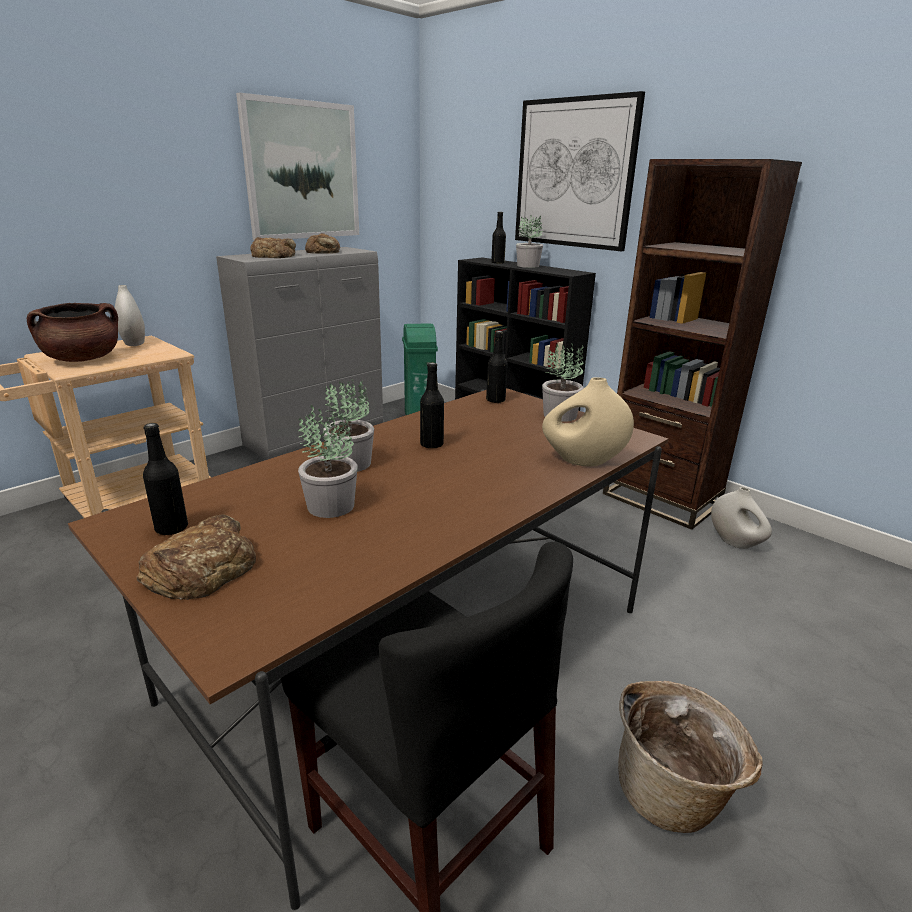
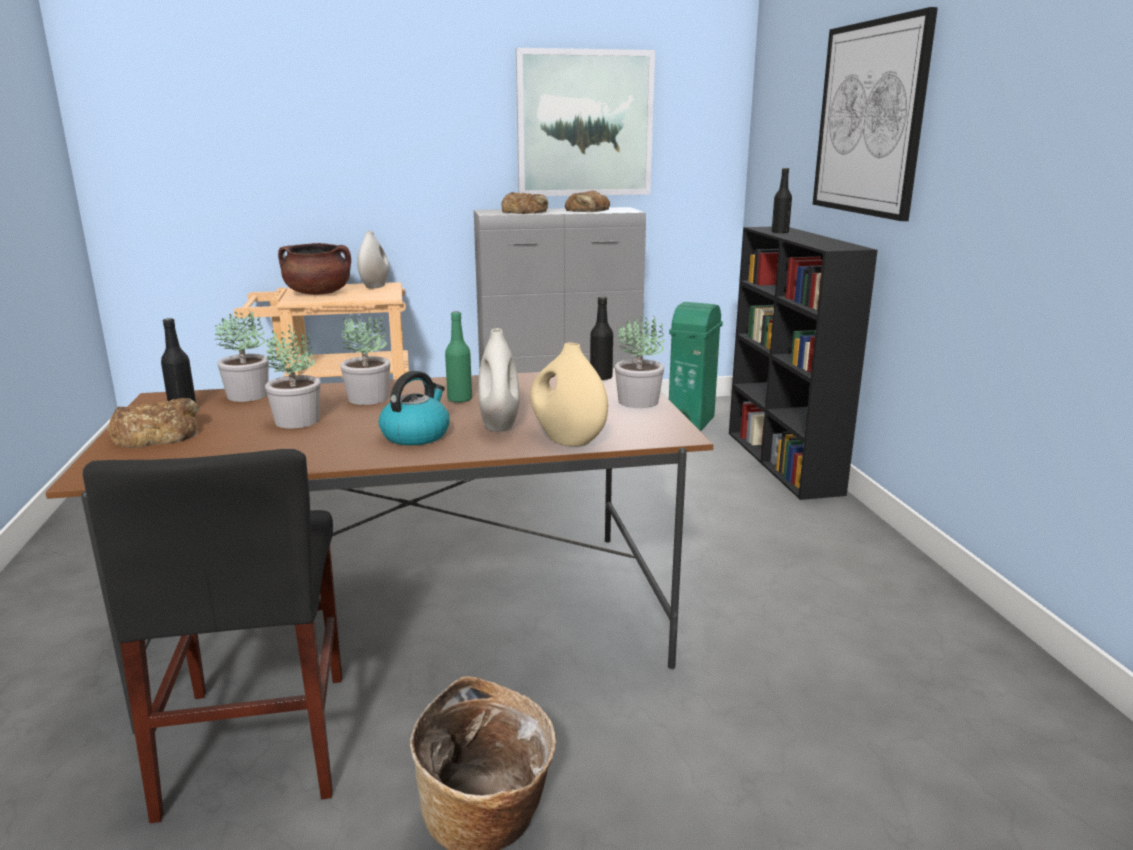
camera: 35 degrees right, 5 degrees down
black bottle [420,363,444,449] -> green bottle [445,311,472,403]
potted plant [516,216,543,268] -> potted plant moved to [215,312,269,402]
brown bookcase [603,159,802,530] -> none
white vase [711,487,772,549] -> white vase moved to [478,328,520,432]
none -> kettle [379,371,450,445]

